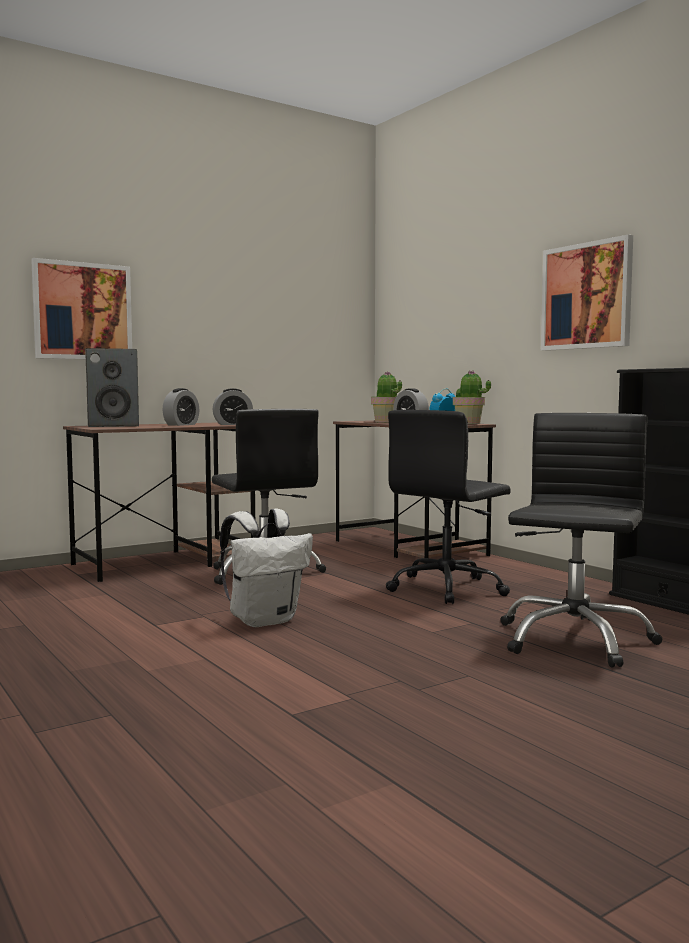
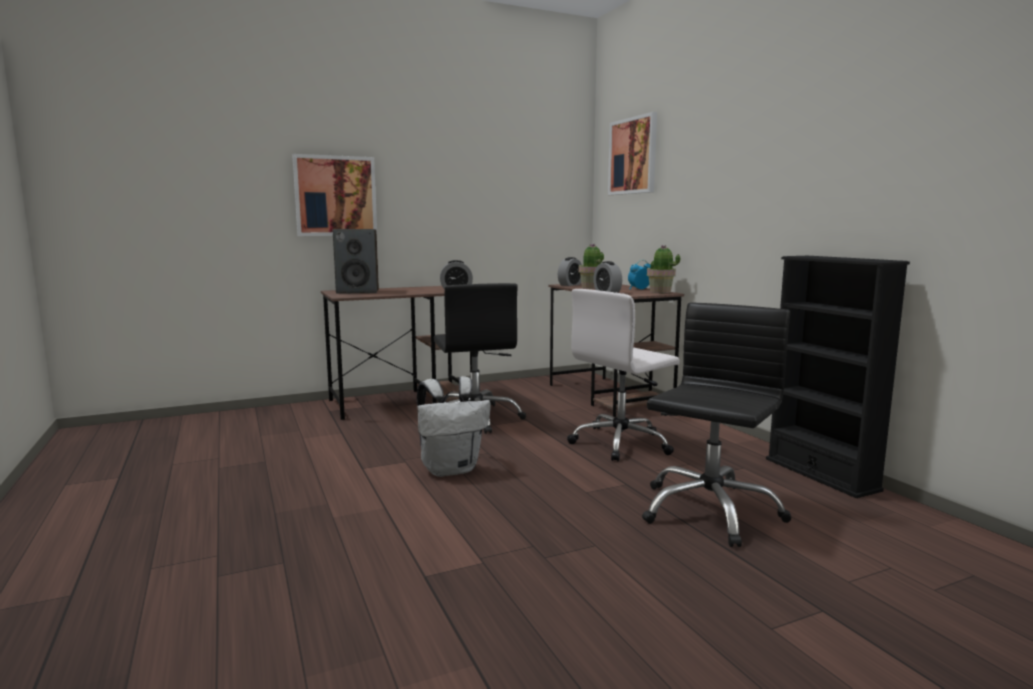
camera: 10 degrees right, 5 degrees up
alarm clock [163,388,199,426] -> alarm clock moved to [558,257,582,286]
black office chair [386,410,511,604] -> white office chair [567,289,680,462]
picture [541,234,633,351] -> picture moved to [608,112,657,195]

